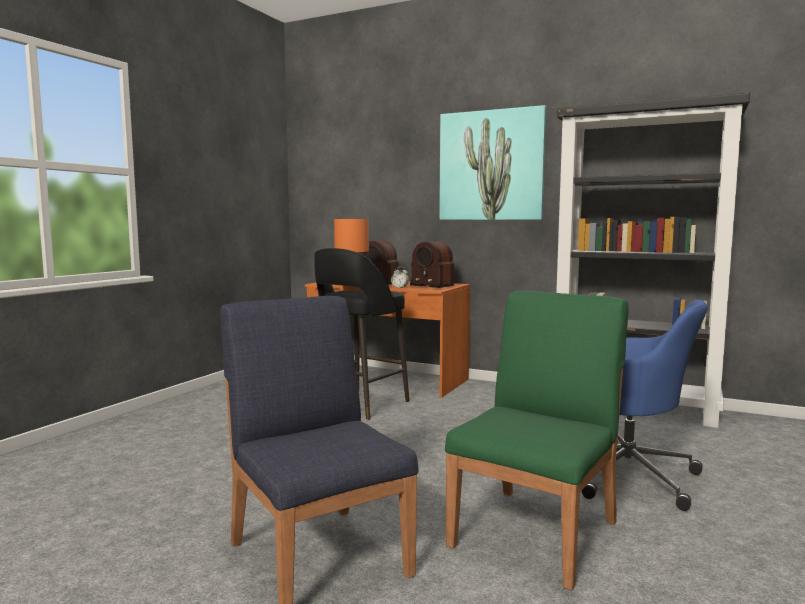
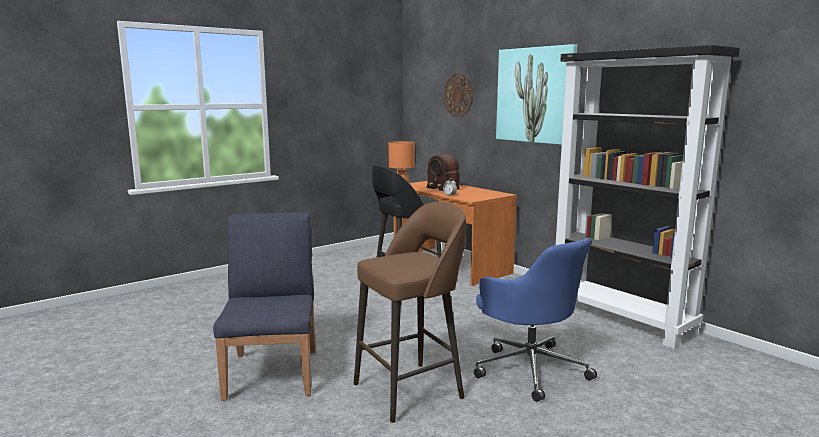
camera: 25 degrees right, 5 degrees up
radio [410,241,454,288] -> none
green chair [445,291,629,590] -> brown stool [354,202,466,423]
none -> wall clock [444,74,473,117]

